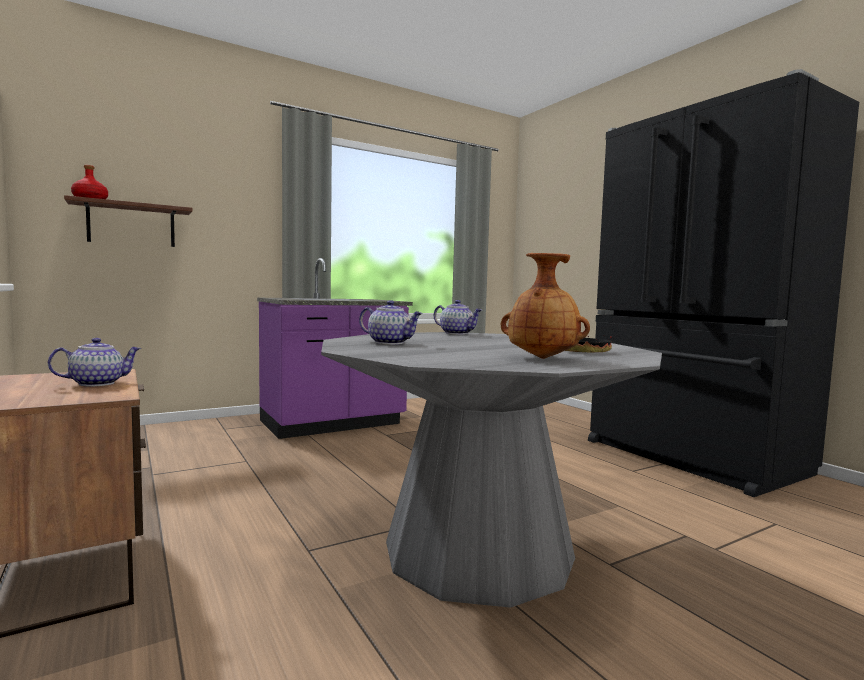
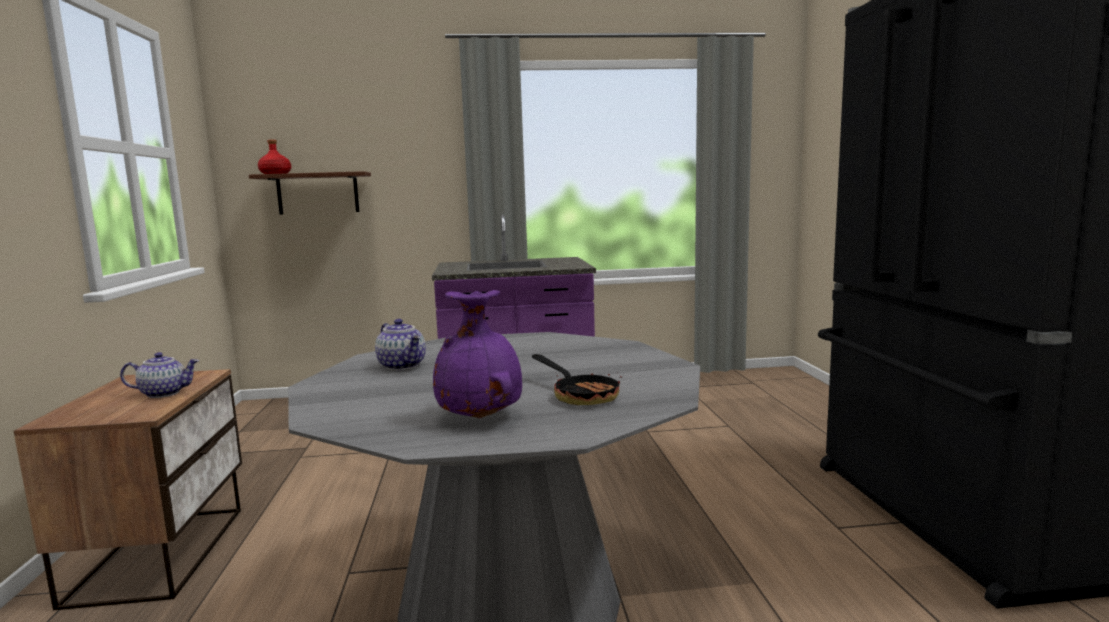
camera: 25 degrees right, 5 degrees up
teapot [434,300,482,335] -> none
brown vase [501,253,590,359] -> purple vase [433,290,522,418]

